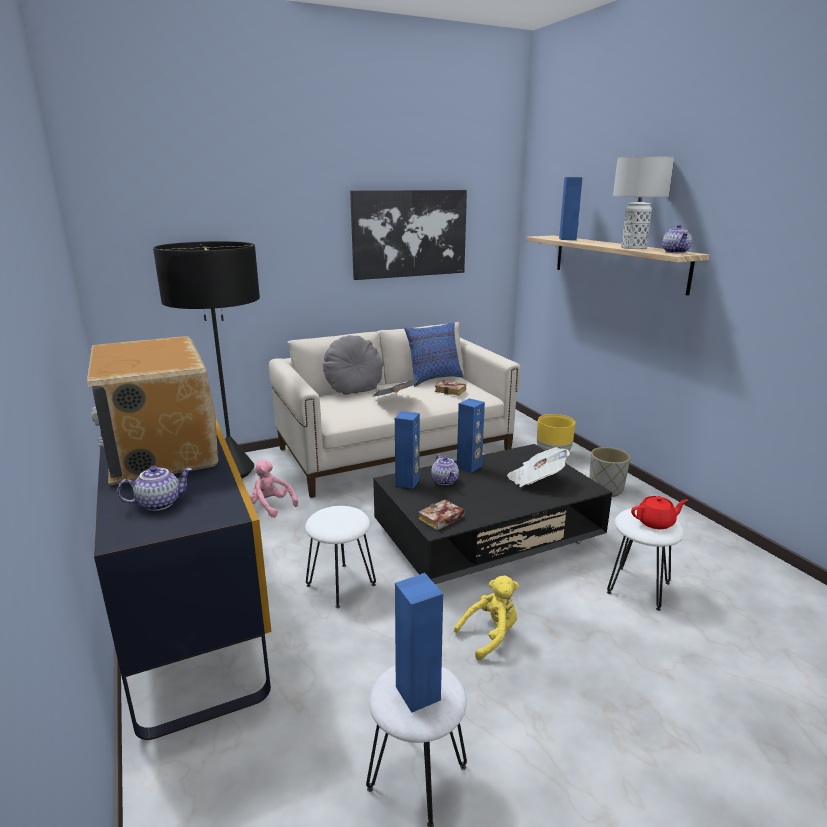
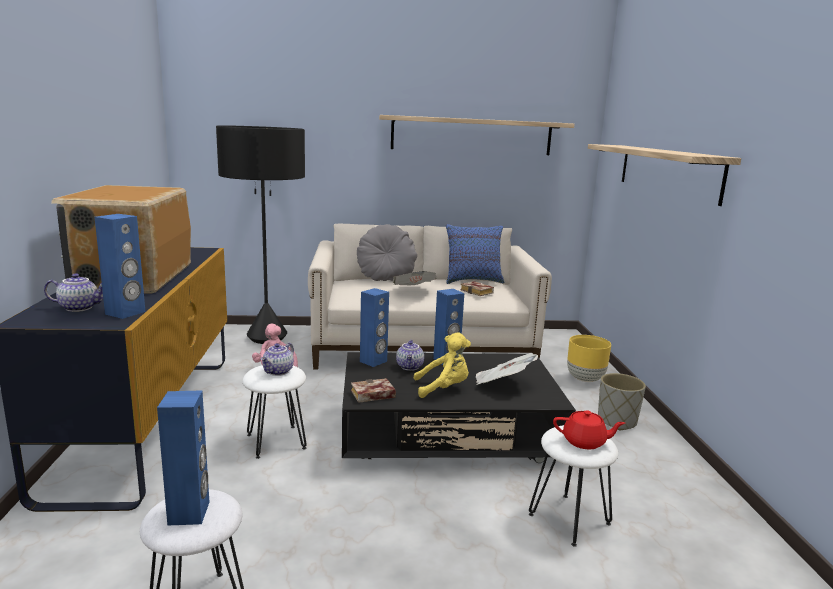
camera: 20 degrees right, 5 degrees down
picture [350,190,467,280] -> shelf [379,115,574,155]
yellow plush toy [454,575,519,660] -> yellow plush toy moved to [414,332,471,398]
blue speaker [559,177,583,240] -> blue speaker moved to [94,214,145,319]
white table lamp [613,156,674,249] -> none
teapot [662,225,692,253] -> teapot moved to [261,343,294,376]

